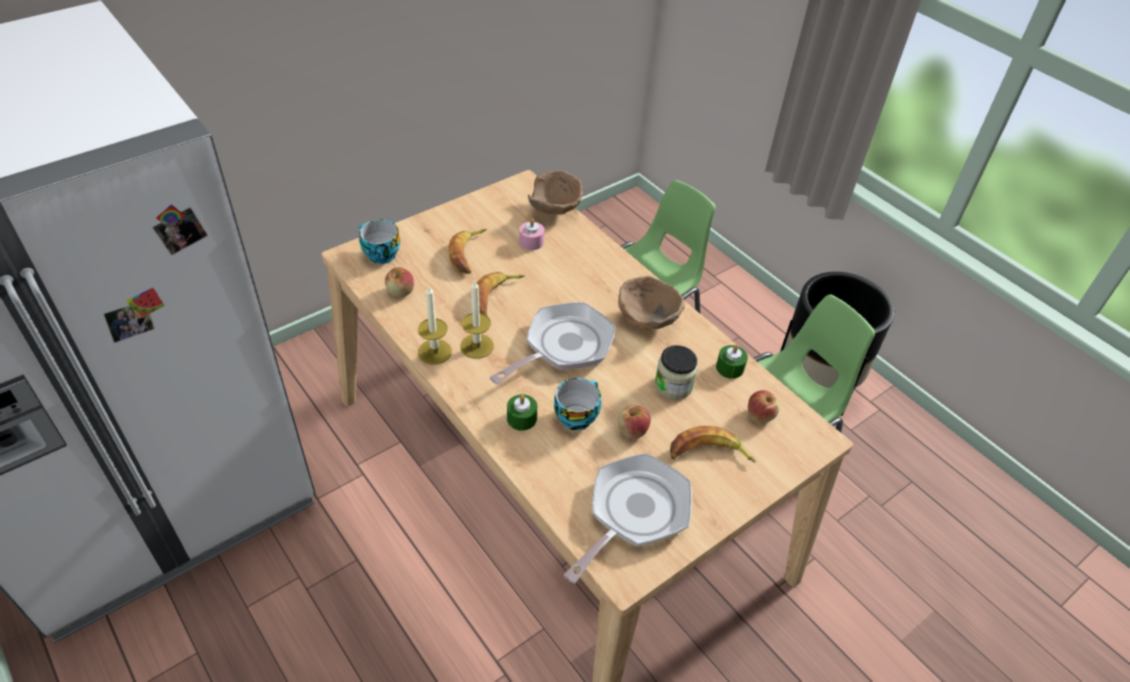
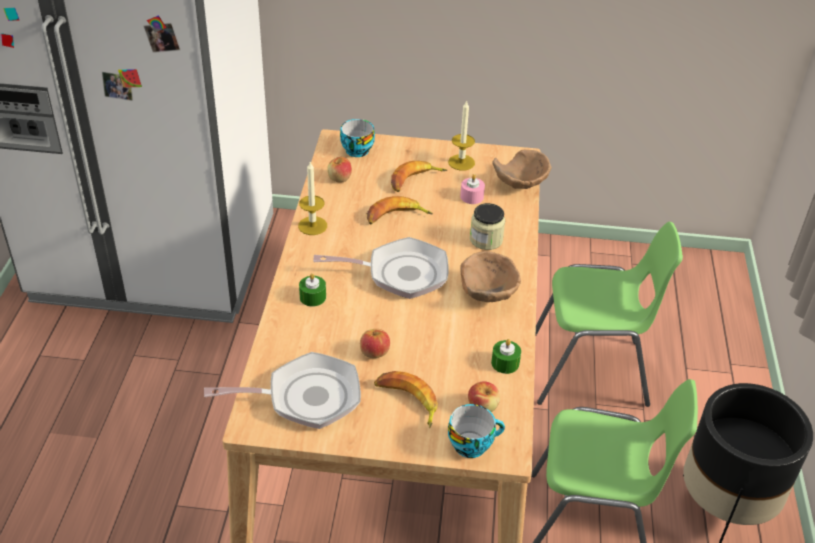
camera: 45 degrees right, 5 degrees down
candle [460,279,494,359] -> candle moved to [448,100,475,171]
cup [554,378,601,430] -> cup moved to [448,404,505,458]
jar [655,345,698,400] -> jar moved to [470,203,505,250]

